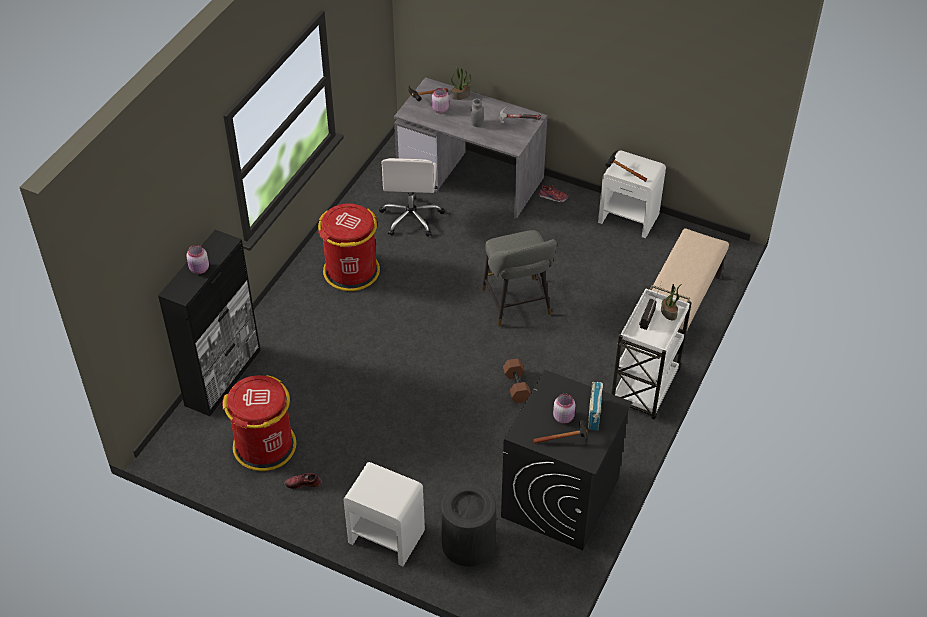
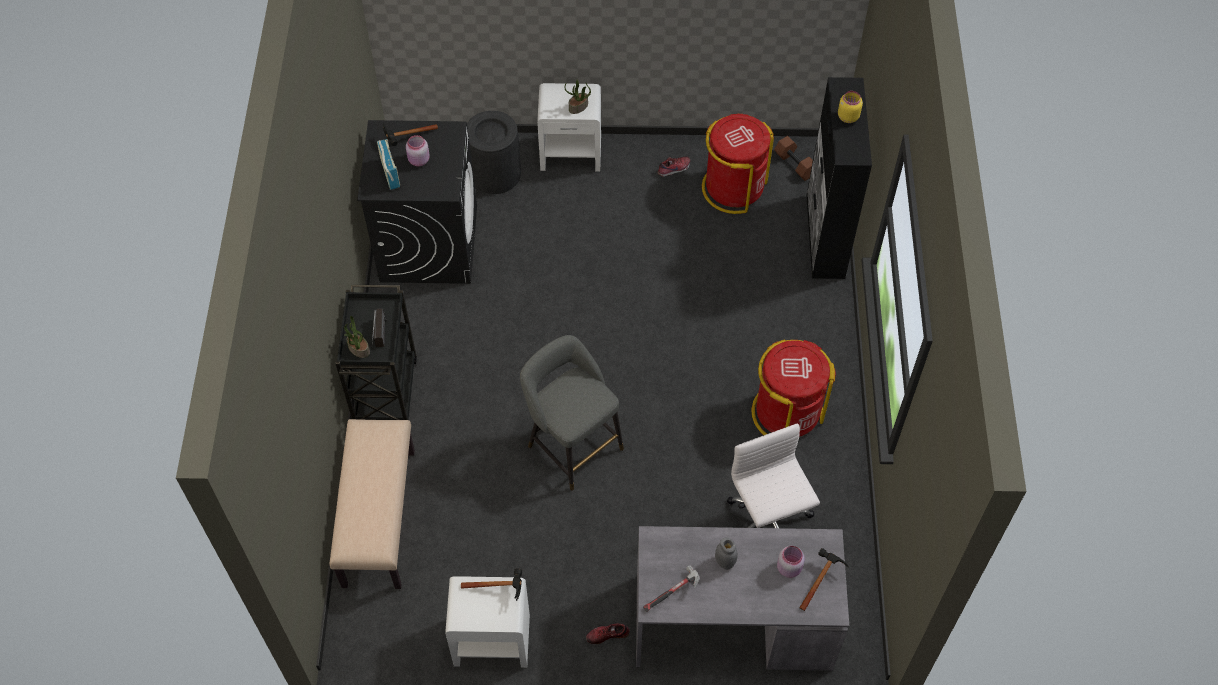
camera: 155 degrees right, 10 degrees up
pink jar [186,245,209,274] -> yellow jar [838,91,863,123]
potted plant [451,66,471,100] -> potted plant moved to [564,80,591,114]
brown dumbbell [503,358,531,403] -> brown dumbbell moved to [774,136,813,181]
white cart [612,285,692,420] -> black cart [335,285,417,420]

